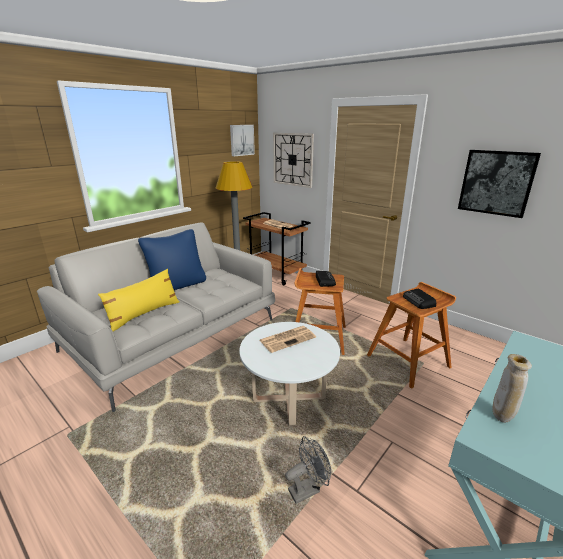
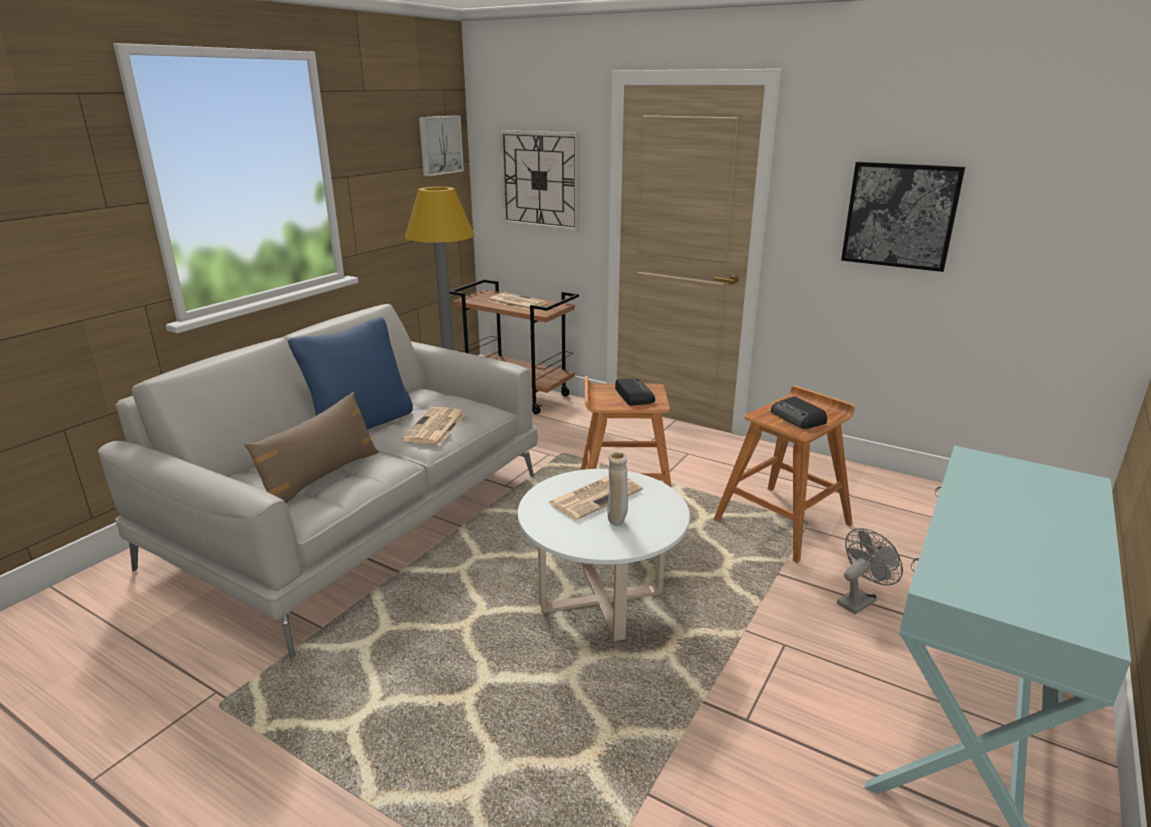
camera: 10 degrees left, 0 degrees up
yellow pillow [98,269,180,331] -> brown pillow [244,392,379,503]
grey fan [285,436,331,504] -> grey fan moved to [837,528,903,615]
beige vase [493,354,532,423] -> beige vase moved to [607,452,628,526]
none -> newspaper [402,407,466,445]

